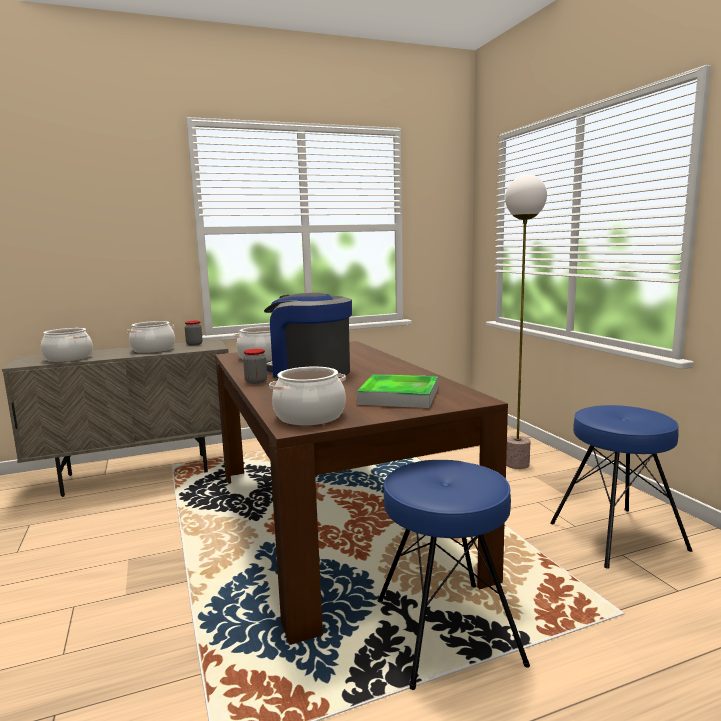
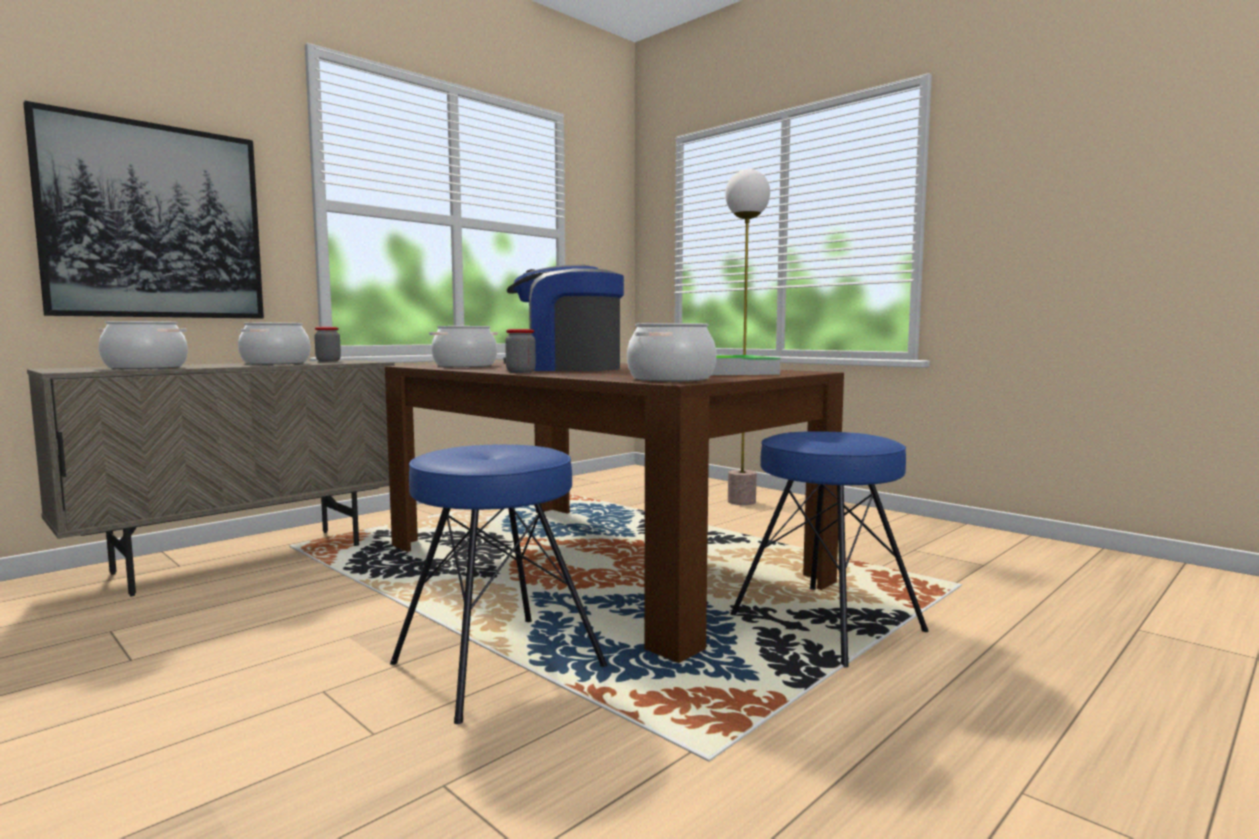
camera: 25 degrees left, 5 degrees down
blue stool [550,405,692,569] -> blue stool moved to [390,445,607,724]
none -> picture [23,101,264,318]

